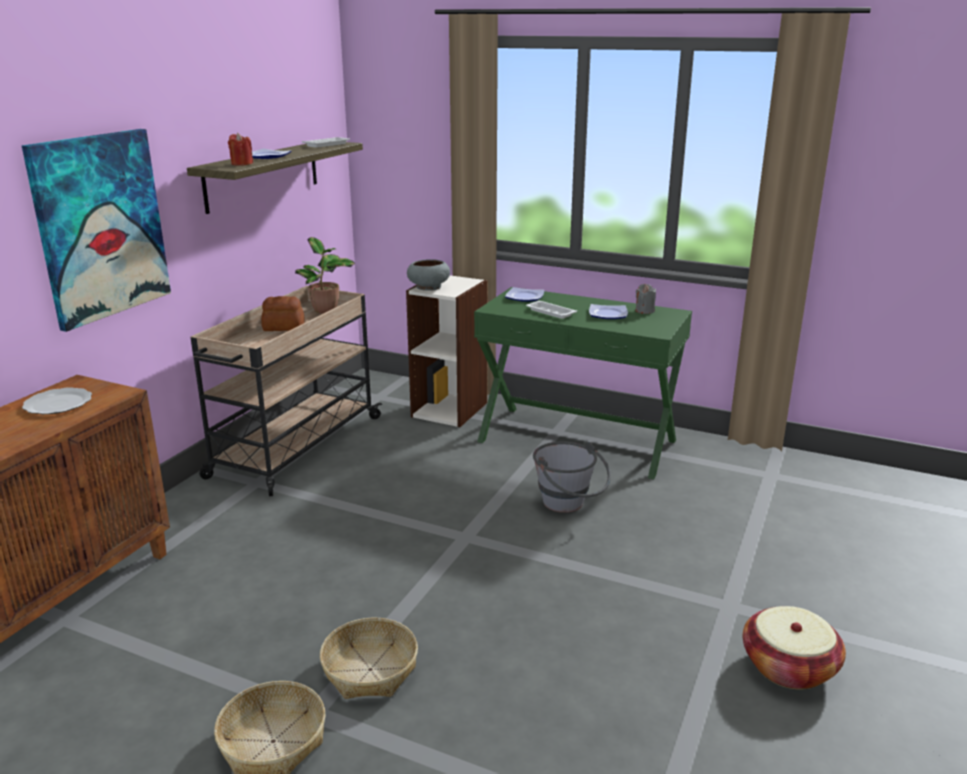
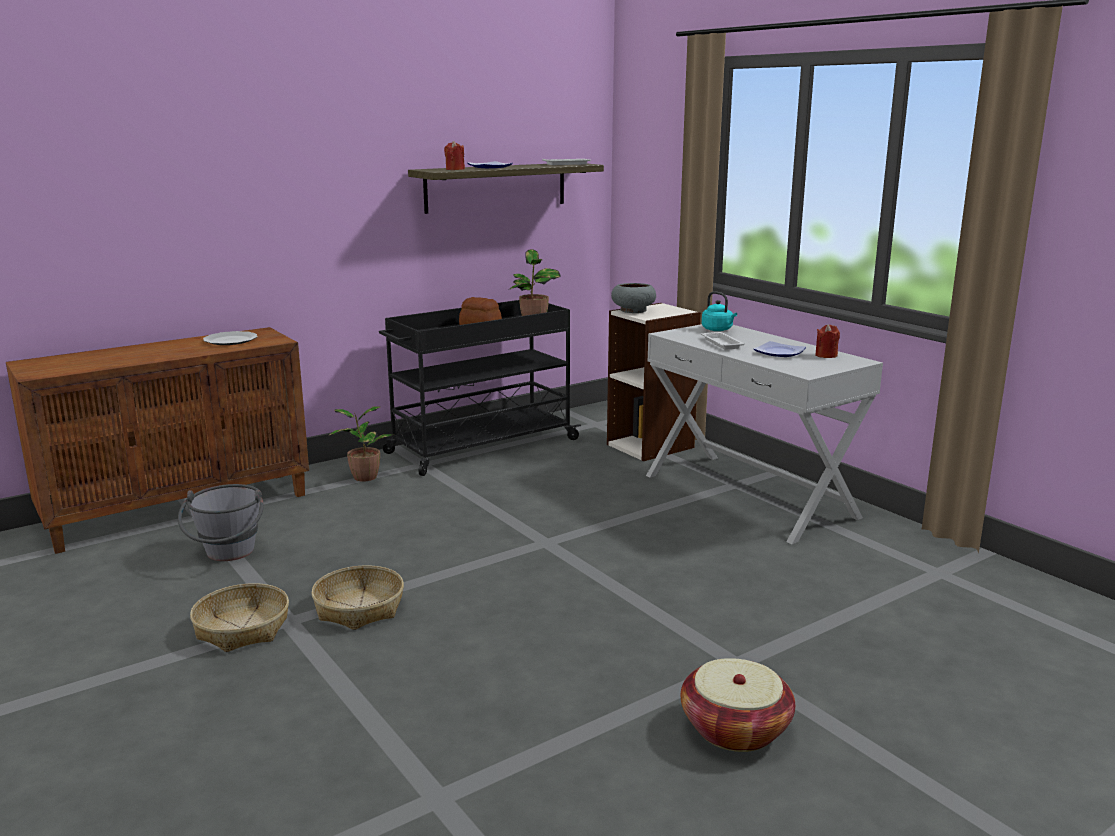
camera: 30 degrees right, 5 degrees down
picture [22,129,171,332] -> none
beige cart [190,286,382,496] -> black cart [379,300,581,476]
green console table [474,287,692,479] -> white console table [646,324,883,544]
plate [505,287,545,302] -> turquoise kettle [702,291,737,331]
grey bucket [533,441,611,513] -> grey bucket moved to [178,484,264,561]
grey candle [636,284,656,314] -> red candle [815,324,840,358]
none -> potted plant [328,406,394,482]

